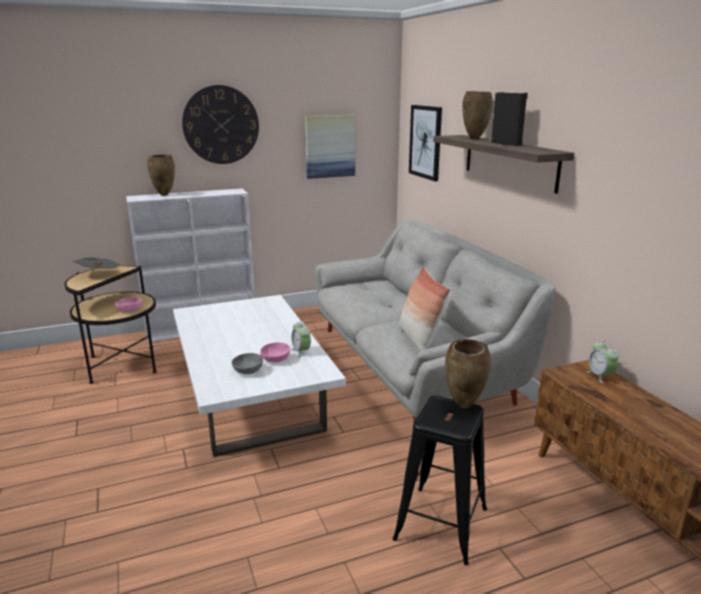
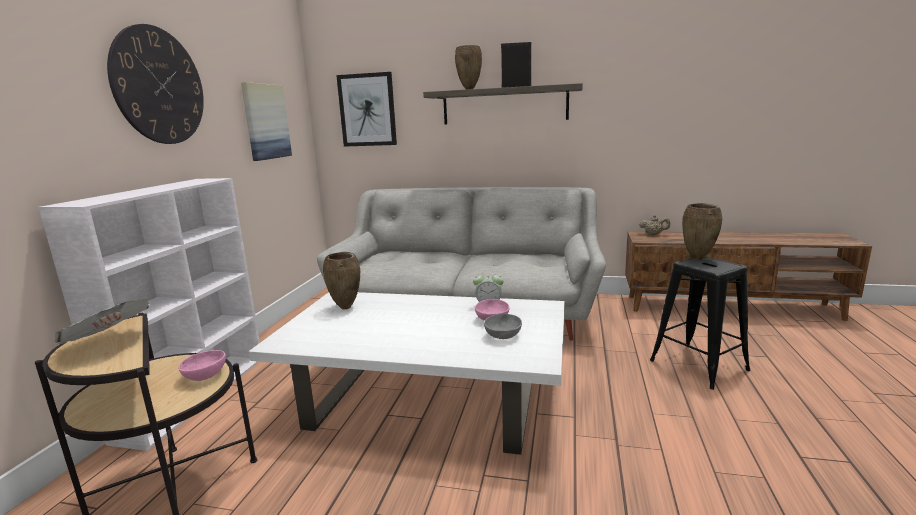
camera: 55 degrees left, 5 degrees down
brown vase [147,155,175,196] -> brown vase moved to [323,252,360,309]
pillow [399,266,450,352] -> none
alarm clock [586,341,619,383] -> beige teapot [639,215,670,235]

